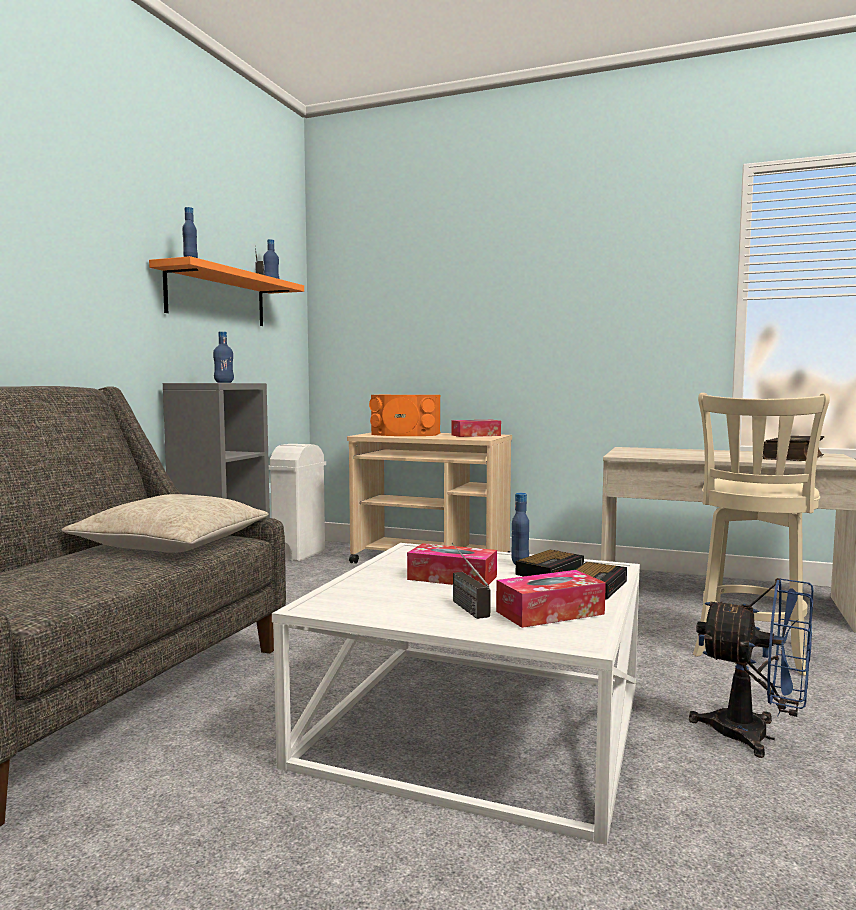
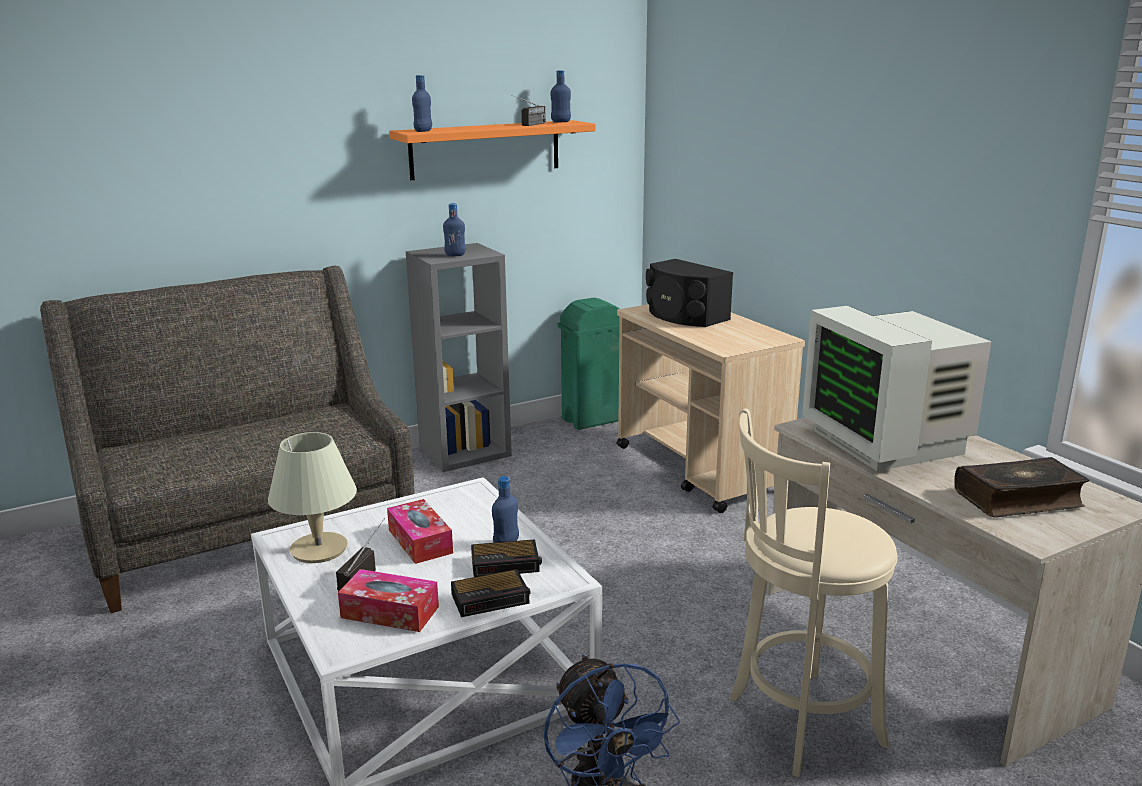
camera: 40 degrees right, 15 degrees up
beige pillow [62,494,269,553] -> none
white trash can [269,444,326,562] -> green trash can [558,298,620,430]
orange speaker [369,395,441,436] -> black speaker [646,259,733,327]
tissue box [451,420,501,437] -> none
none -> beige table lamp [268,432,357,563]
none -> monitor [802,306,991,471]

